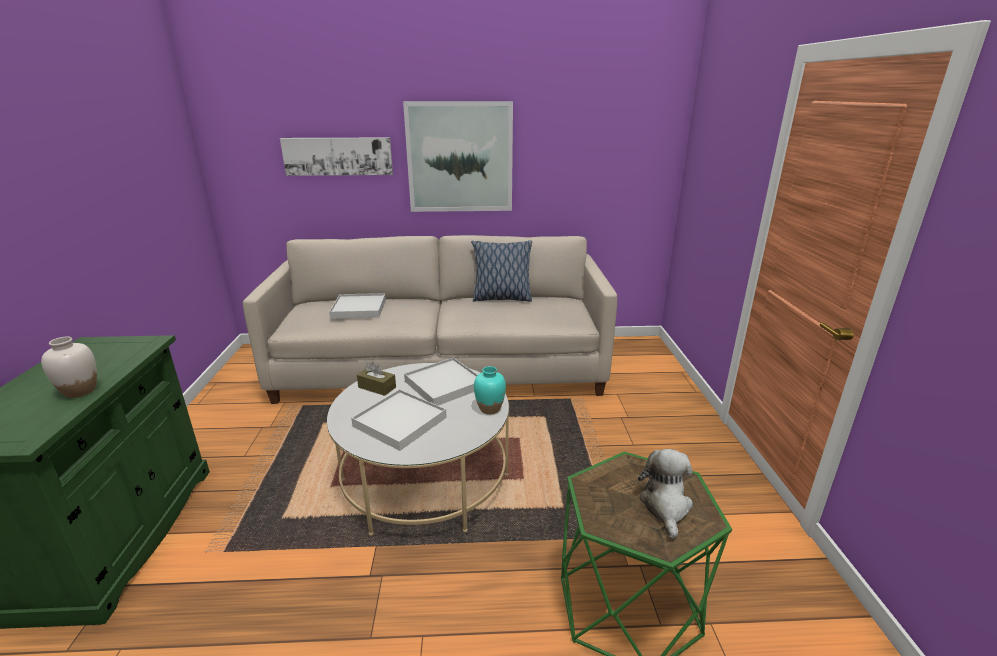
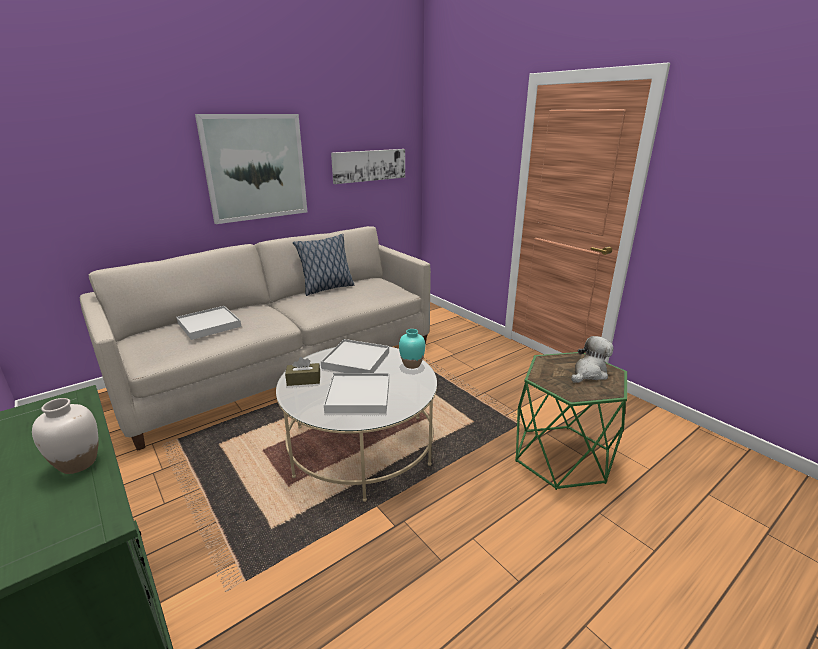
camera: 35 degrees left, 0 degrees up
picture [280,138,393,176] -> picture moved to [331,149,405,184]
plush toy [638,449,693,539] -> plush toy turned 75 degrees clockwise [571,336,613,383]

